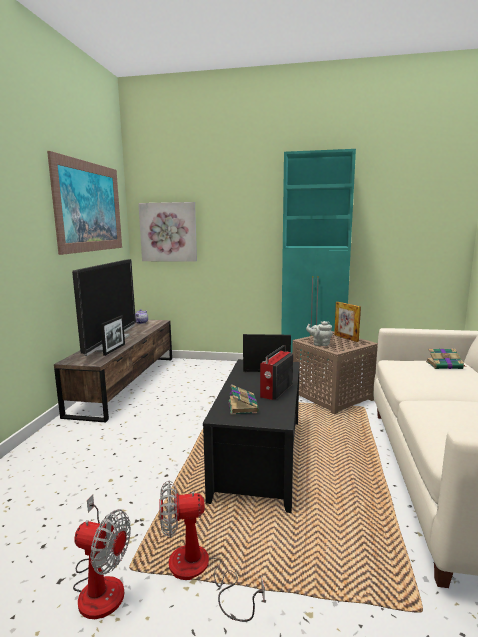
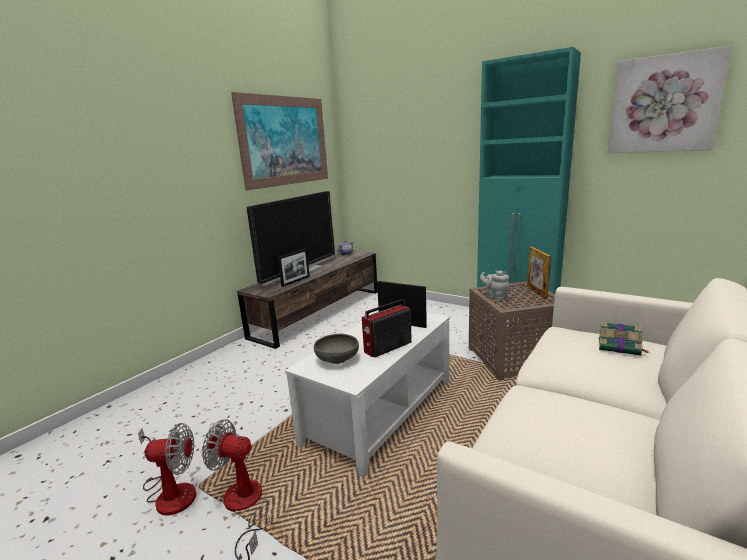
camera: 25 degrees right, 5 degrees up
fan [73,494,131,619] -> fan turned 45 degrees counterclockwise [138,423,196,516]
picture [138,202,197,262] -> picture moved to [607,46,732,153]
black coffee table [203,359,300,513] -> white coffee table [285,312,450,478]
book [229,384,259,415] -> grey bowl [314,334,359,364]

